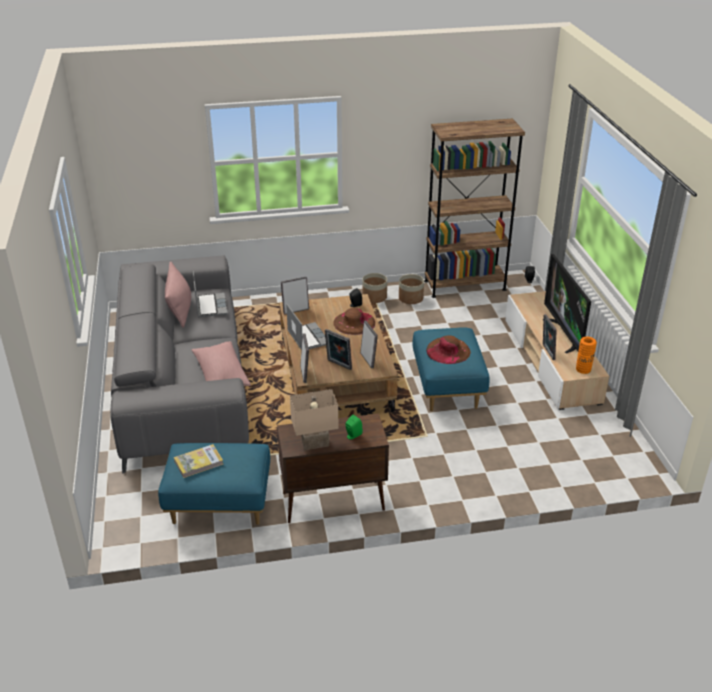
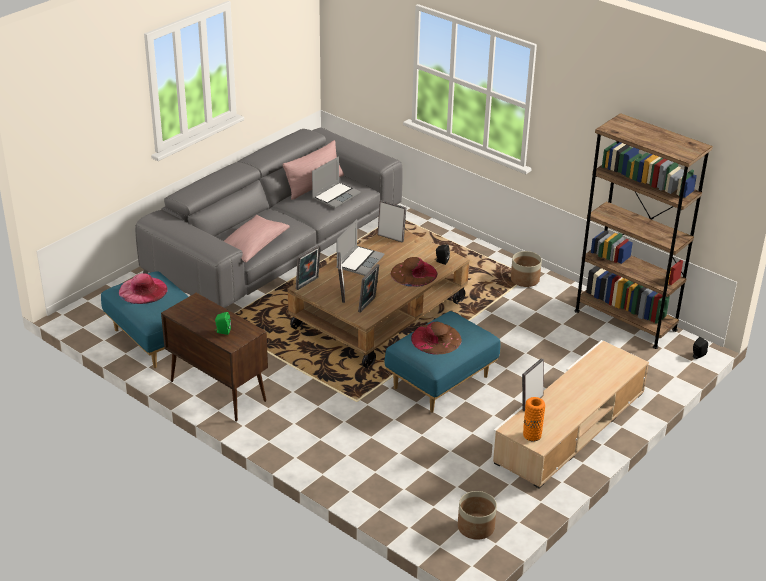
camera: 50 degrees right, 0 degrees up
book [174,444,223,478] -> pink hat [119,273,168,304]
beige table lamp [290,389,339,450] -> none
planter [399,274,424,304] -> planter moved to [458,491,497,540]
television [544,254,591,354] -> none

